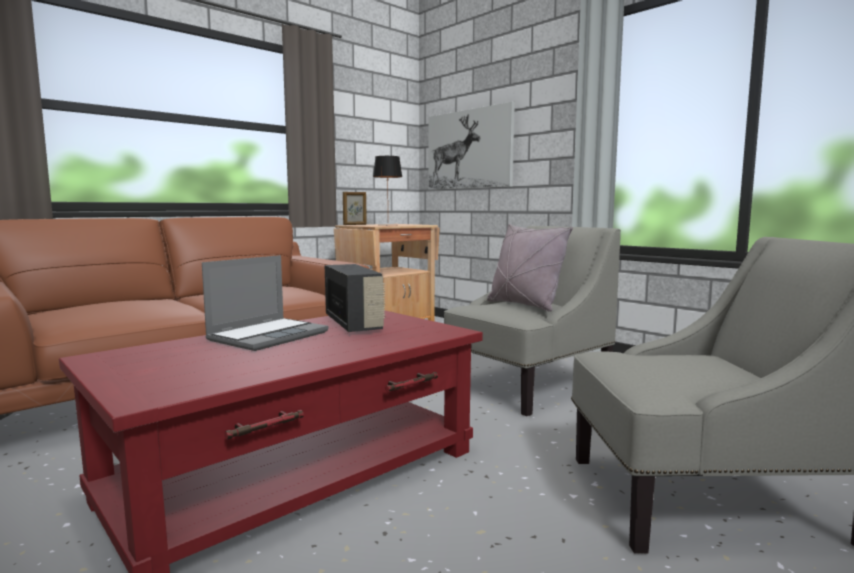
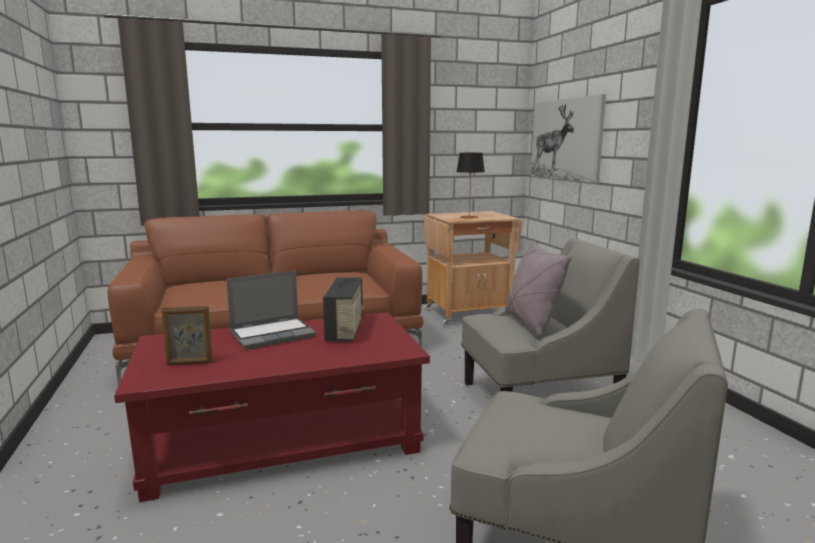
camera: 25 degrees right, 5 degrees up
picture frame [343,192,367,225] -> picture frame moved to [162,306,213,365]

